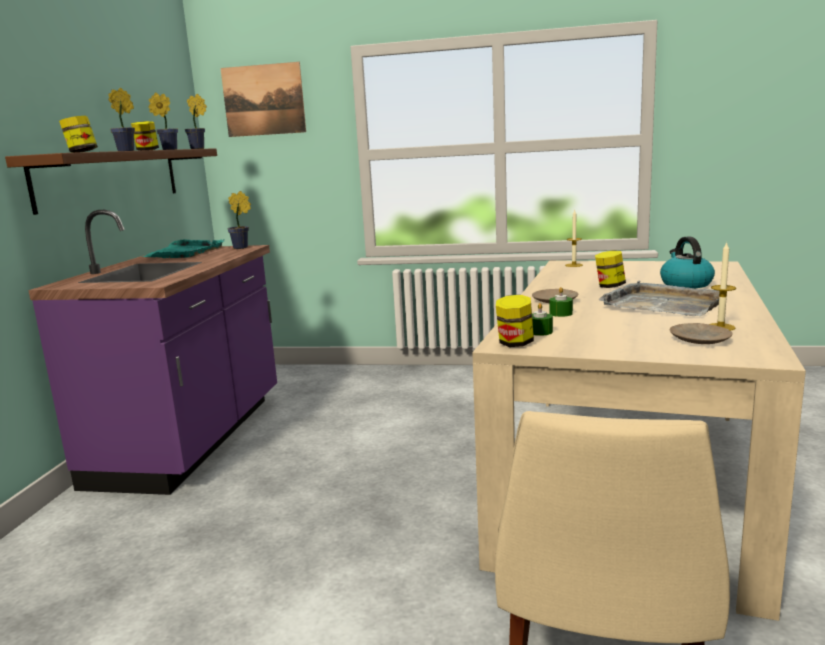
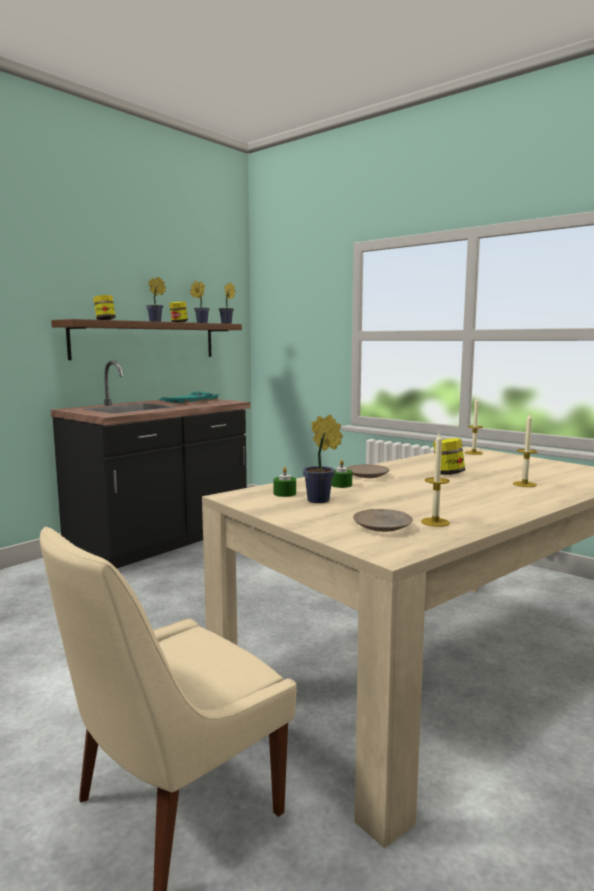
camera: 30 degrees right, 5 degrees down
purple counter [28,210,277,495] -> black counter [50,361,250,568]
picture [220,62,306,137] -> none
potted plant [228,191,251,249] -> potted plant moved to [303,414,343,503]
jar [496,295,534,347] -> none
grey tray [599,280,719,316] -> none
kettle [660,236,715,288] -> candle [513,414,537,487]

